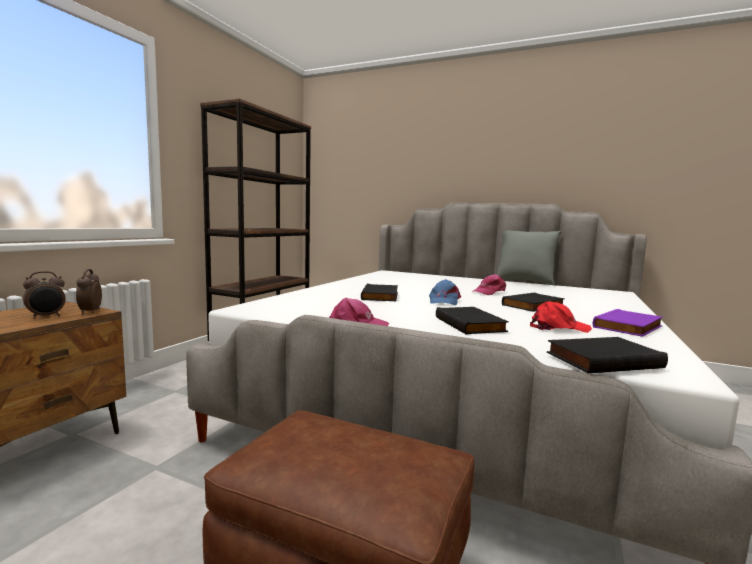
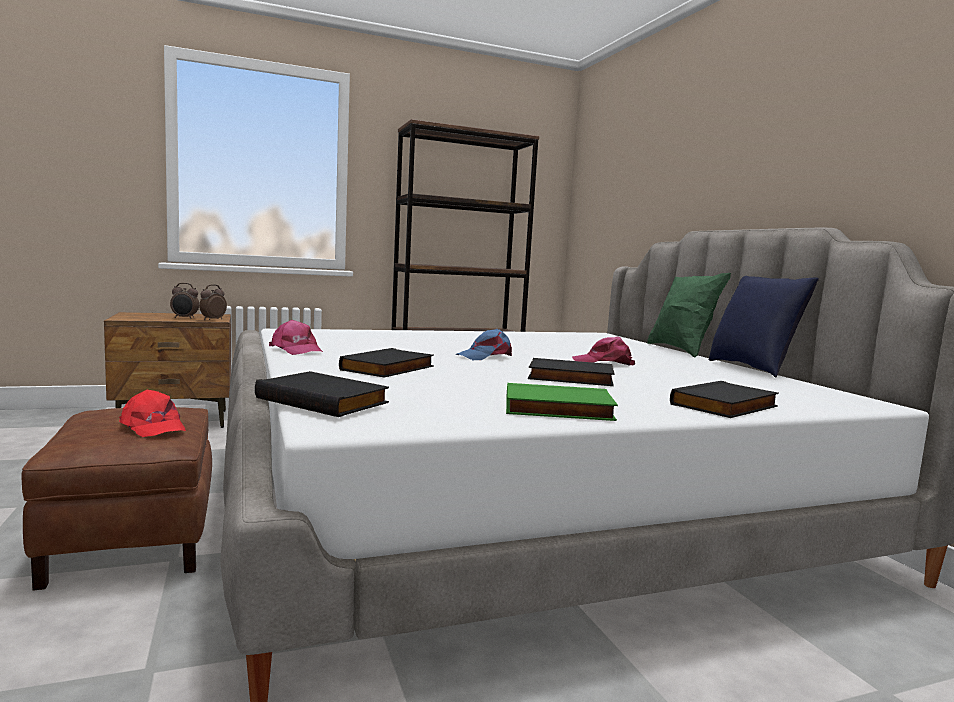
camera: 45 degrees right, 0 degrees up
black book [361,284,398,301] -> black book moved to [670,381,779,418]
grey pillow [497,230,561,286] -> blue pillow [709,276,819,378]
red cap [530,301,592,333] -> red cap moved to [119,390,186,437]
purple book [593,309,663,337] -> green book [506,383,618,421]
none -> green pillow [647,273,731,358]

